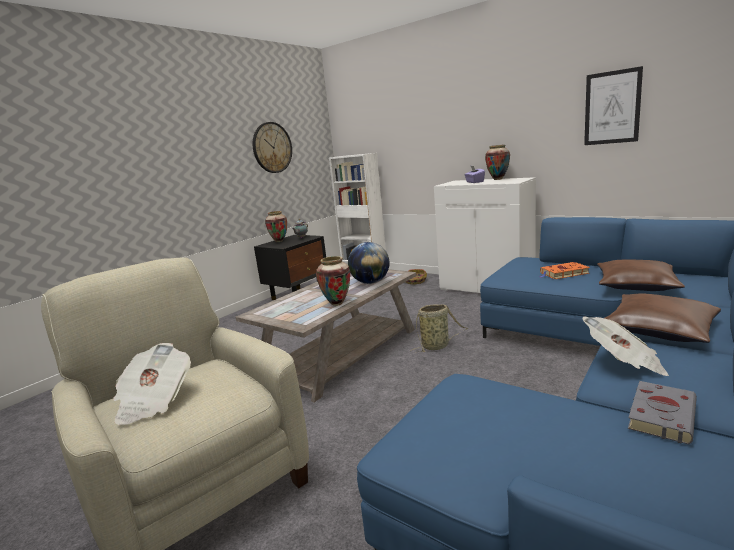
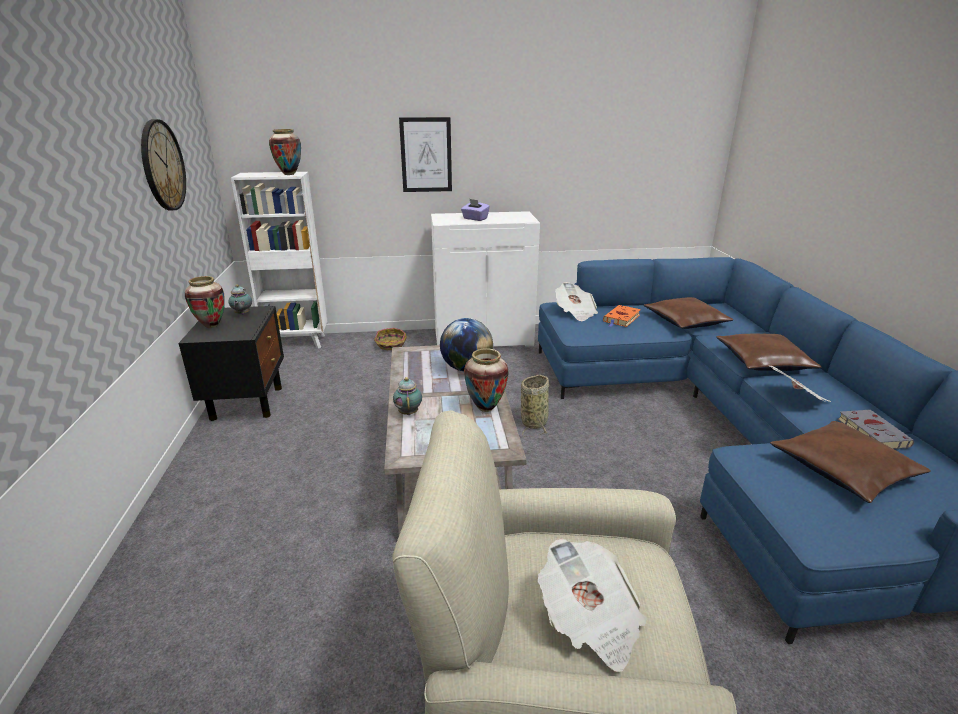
camera: 45 degrees left, 10 degrees up
vase [485,145,510,180] -> vase moved to [269,129,301,175]
picture [584,66,643,145] -> picture moved to [399,117,452,192]
none -> teapot [393,377,422,415]
none -> newspaper [555,282,598,321]
none -> brown pillow [770,421,931,503]

